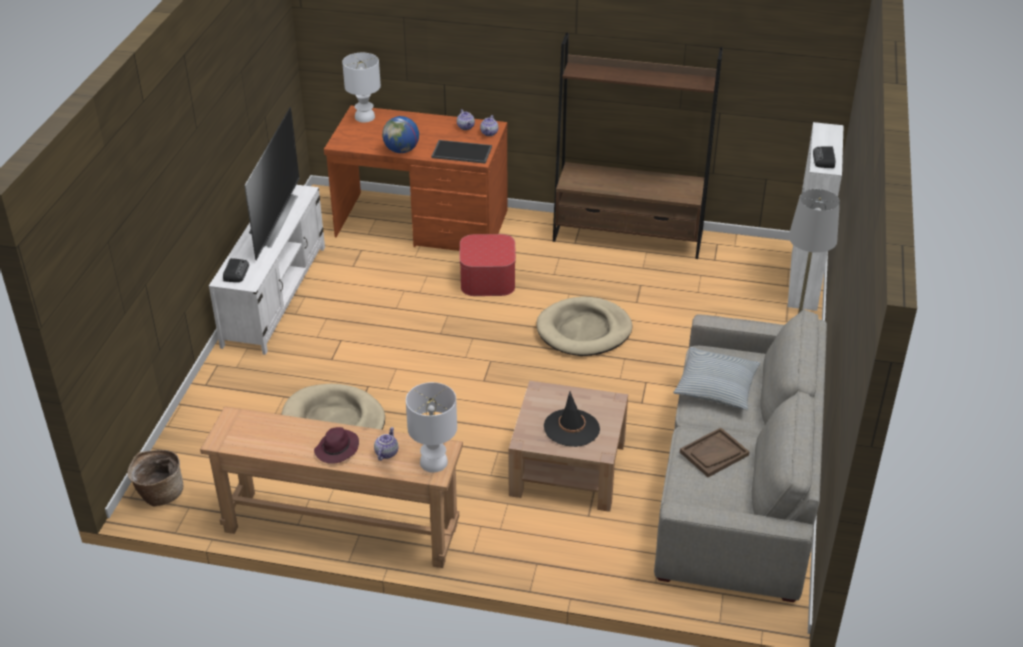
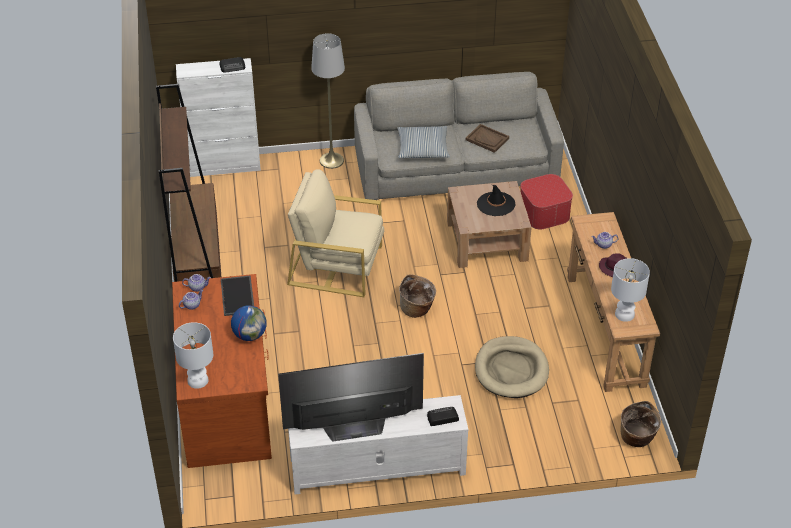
camera: 110 degrees left, 5 degrees up
white table lamp [406,382,457,473] -> white table lamp moved to [611,258,650,322]
ottoman [459,234,516,296] -> ottoman moved to [520,174,573,229]
beige dog bed [537,297,633,356] -> beige armchair [287,169,384,297]
none -> basket [399,274,436,318]

